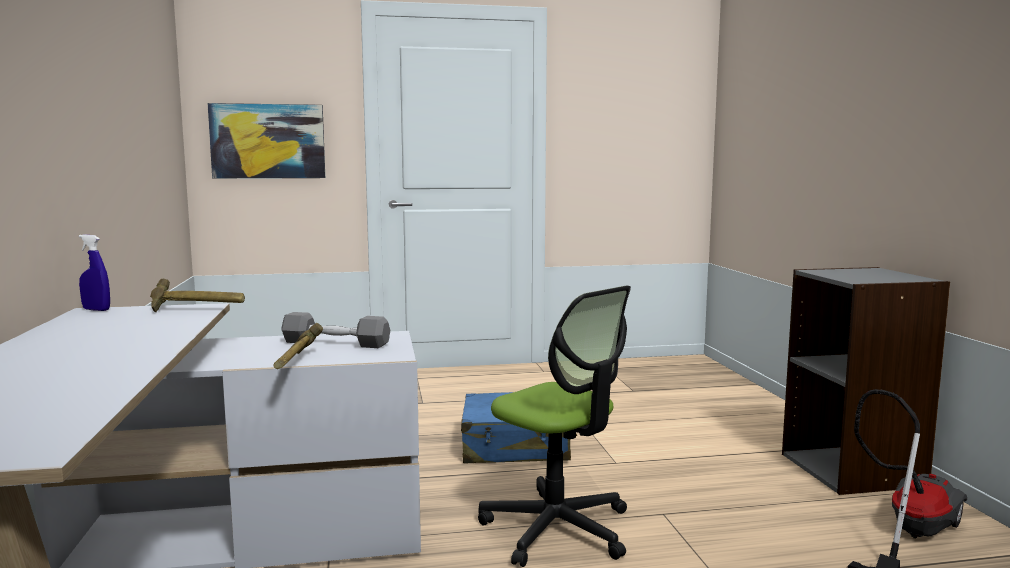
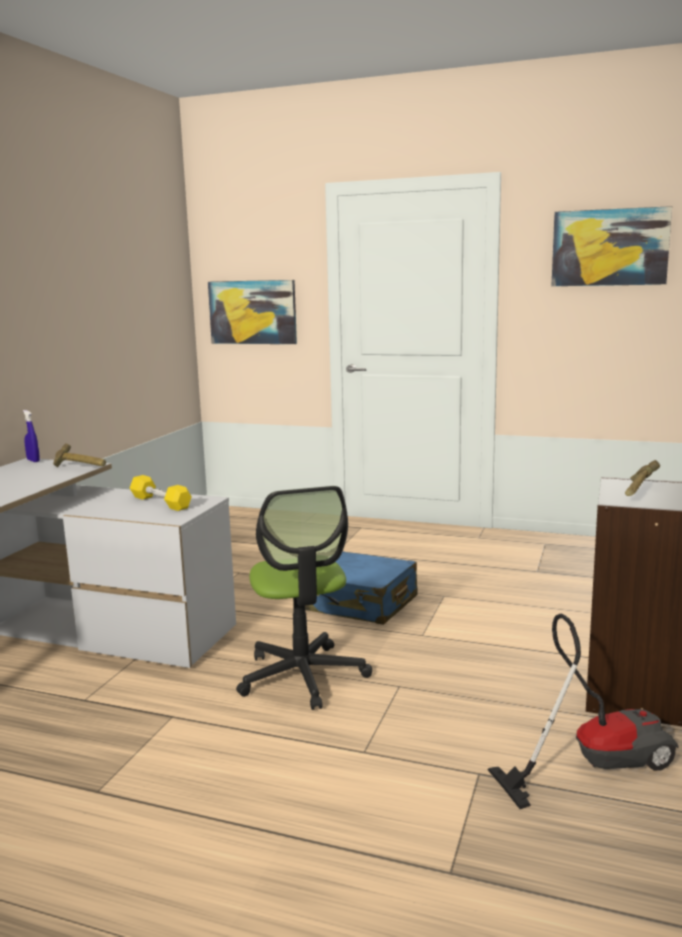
camera: 30 degrees right, 5 degrees up
hammer [273,323,323,369] -> hammer moved to [625,460,660,496]
grey dumbbell [281,312,390,348] -> yellow dumbbell [130,475,192,511]
none -> picture [551,206,672,286]

